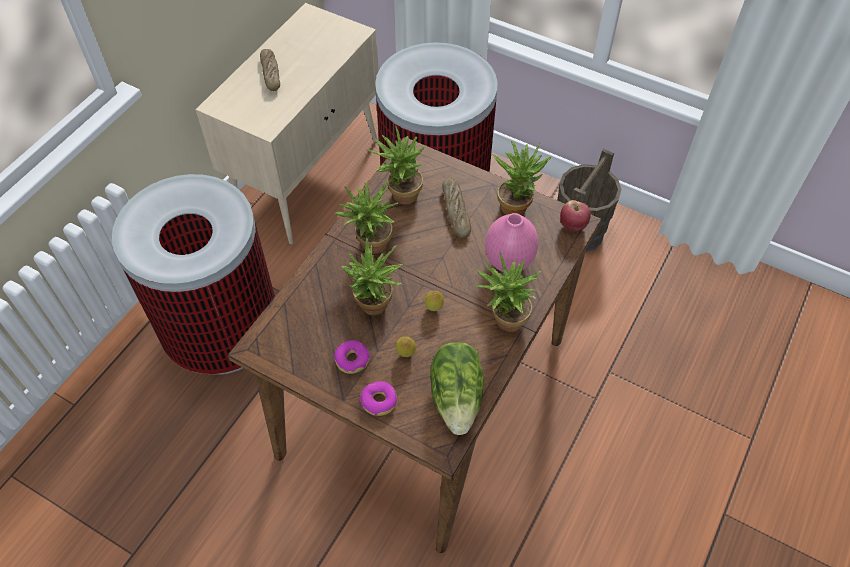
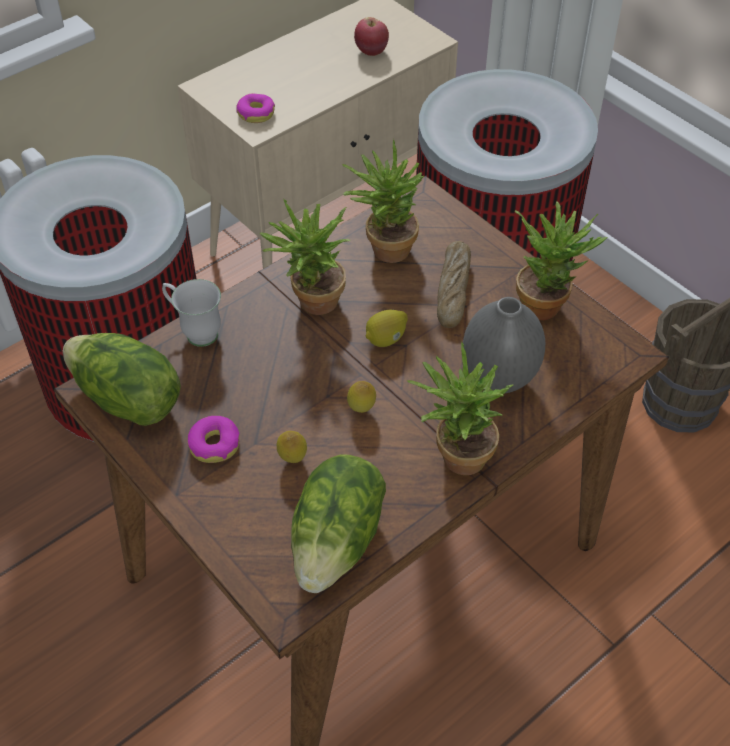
camera: 20 degrees right, 5 degrees down
bread [260,49,280,91] -> none
potted plant [342,238,403,315] -> none
donut [360,381,397,416] -> donut moved to [236,93,275,123]
pink vase [485,213,538,272] -> grey vase [463,297,545,393]
apple [560,200,591,232] -> apple moved to [354,17,389,56]
none -> lettuce [63,333,181,426]
none -> white mug [162,279,221,347]
none -> lemon [366,310,408,347]

